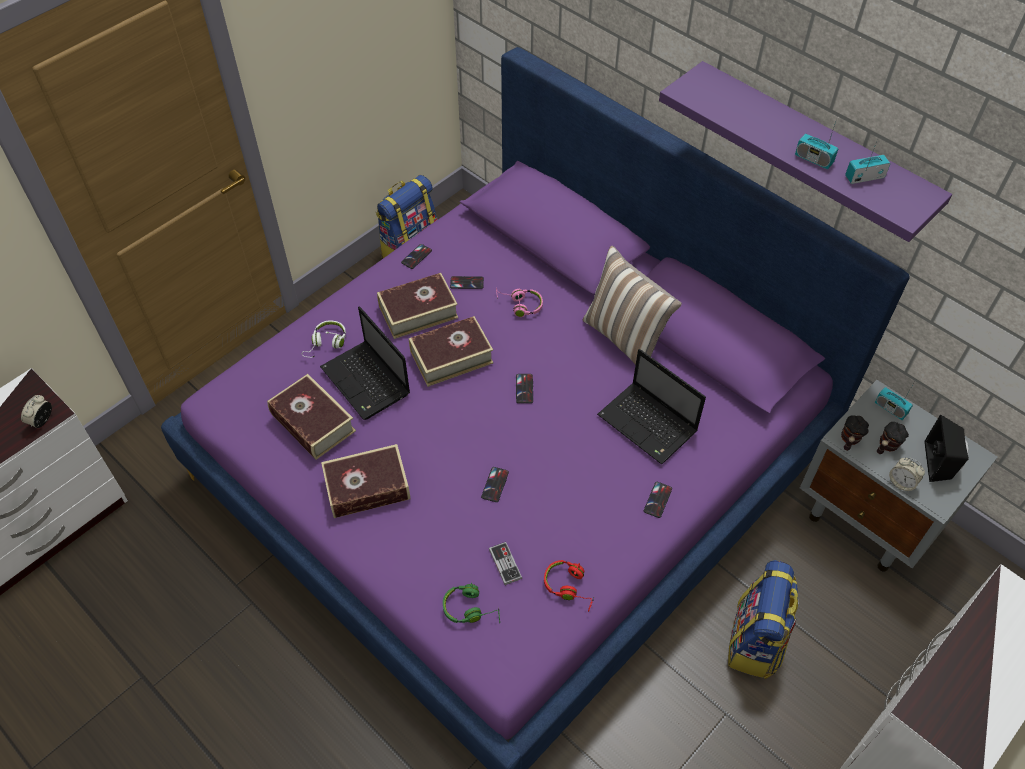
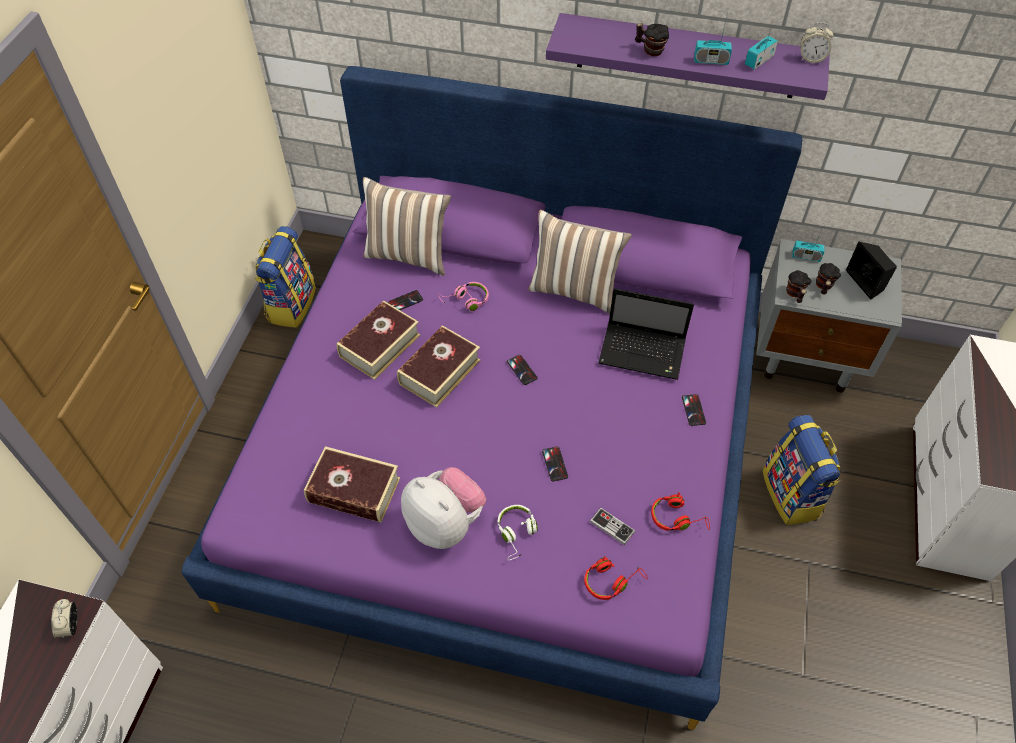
camera: 30 degrees left, 0 degrees up
white headphones [302,320,346,358] -> white headphones moved to [498,505,538,560]
laptop [320,306,410,420] -> none
book [321,444,411,518] -> plush toy [401,467,486,549]
phone [401,244,432,269] -> none
green headphones [443,582,500,623] -> red headphones [584,556,648,600]
alarm clock [889,458,925,492] -> alarm clock moved to [801,22,834,63]
none -> pillow [363,177,451,276]
none -> mug [635,23,669,56]

